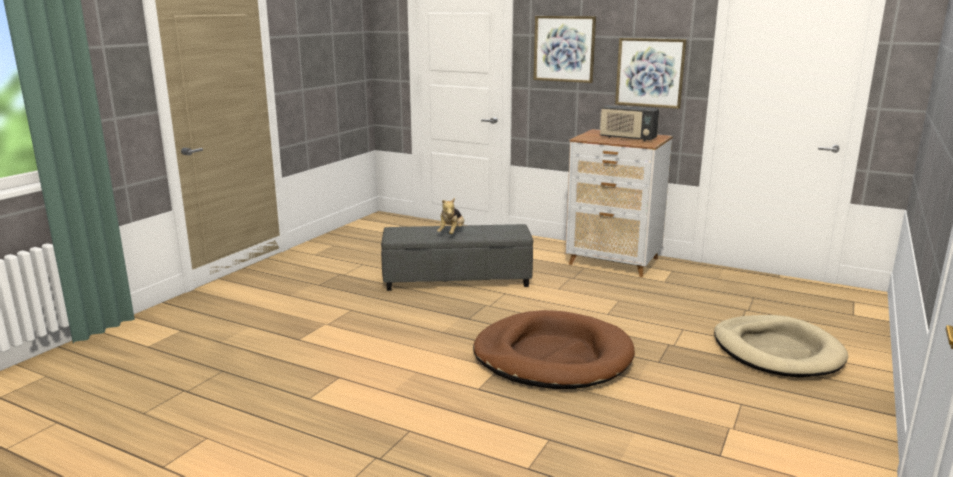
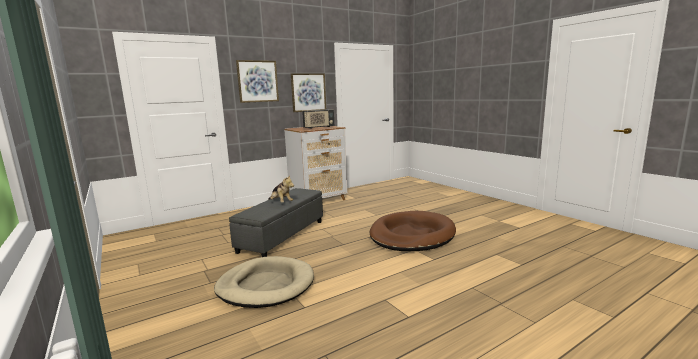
camera: 60 degrees left, 5 degrees down
beige dog bed [714,315,848,378] -> beige dog bed moved to [214,256,314,308]

